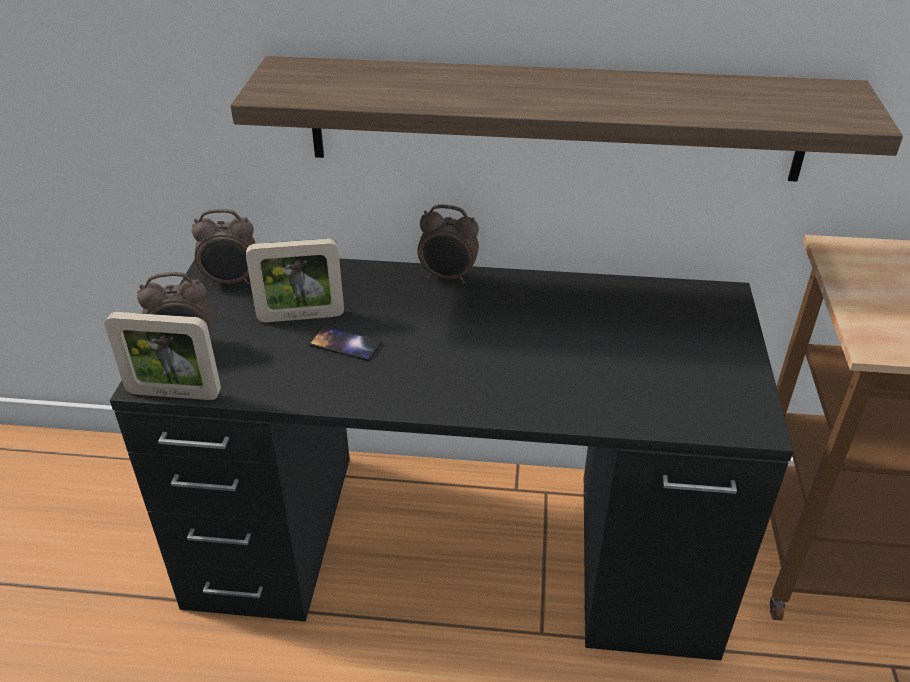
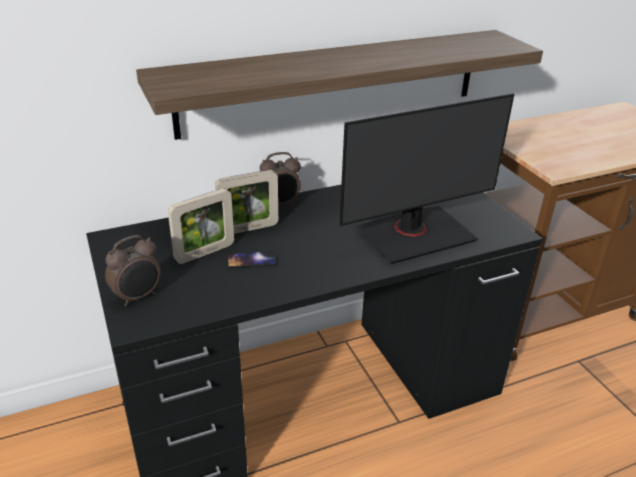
camera: 30 degrees left, 5 degrees down
picture frame [105,312,221,400] -> picture frame moved to [215,170,278,234]
alarm clock [192,209,256,286] -> none
none -> monitor [340,94,514,264]

